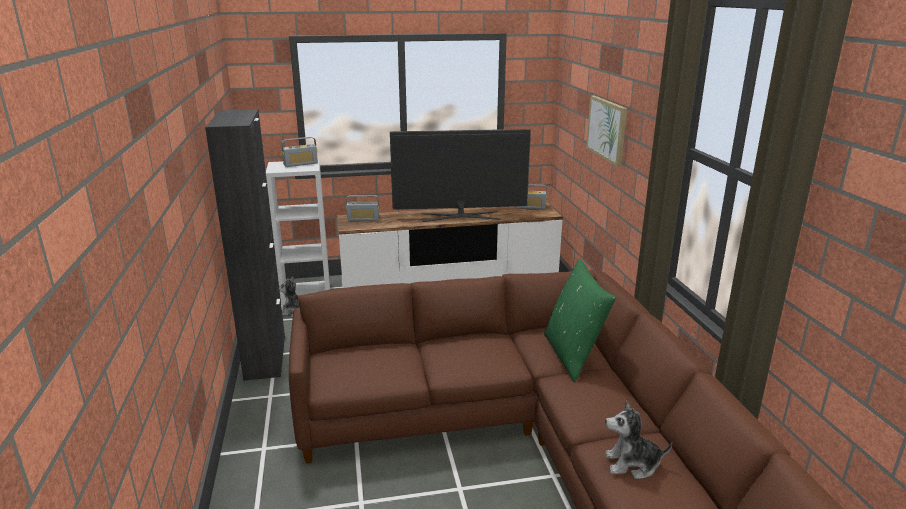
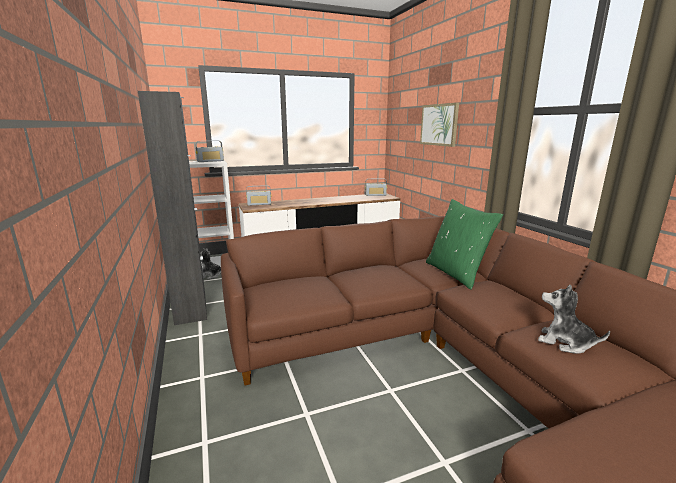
camera: 10 degrees left, 5 degrees down
television [390,129,531,222] -> none
plush toy [605,401,672,479] -> plush toy turned 45 degrees clockwise [538,285,610,354]

